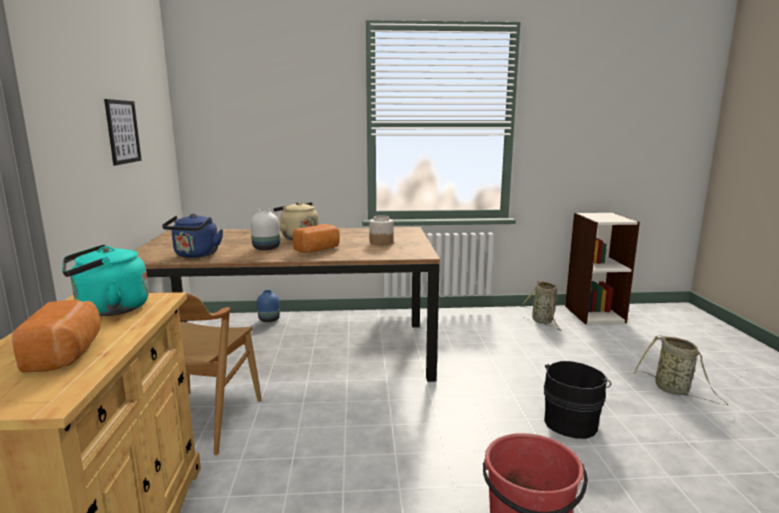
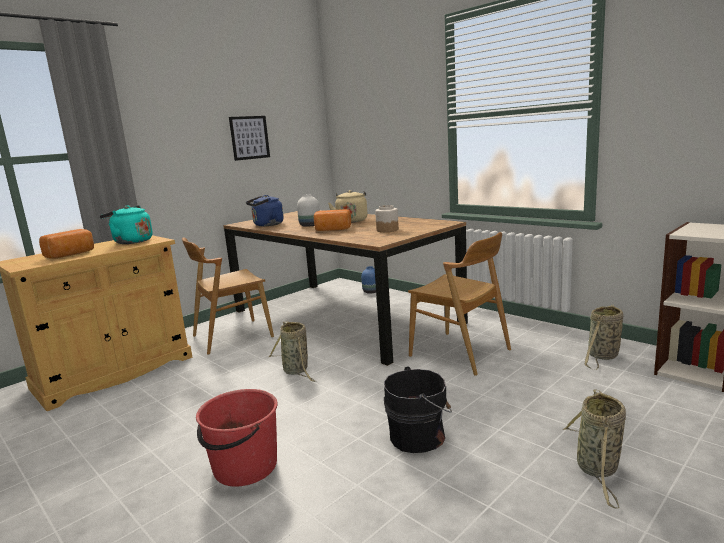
camera: 50 degrees right, 0 degrees up
none -> basket [269,321,317,382]
none -> brown chair [408,232,511,376]

